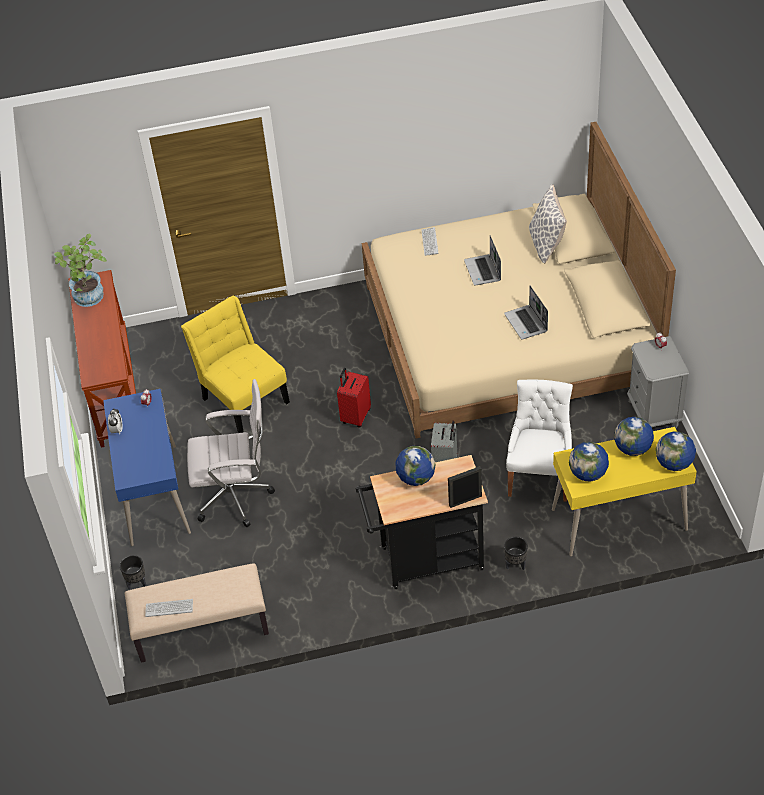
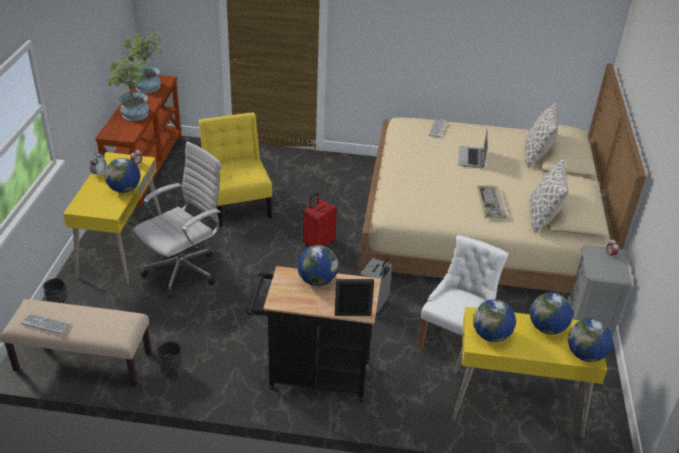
camera: 15 degrees right, 10 degrees down
blue desk [103,389,191,546] -> yellow desk [63,152,161,285]
white office chair [187,379,275,527] -> white office chair turned 60 degrees counterclockwise [133,141,222,298]
laptop [504,286,548,340] -> keyboard [477,186,507,218]
black planter [504,537,528,570] -> black planter moved to [158,341,182,379]
none -> globe [105,158,141,193]
none -> potted plant [107,58,149,121]
none -> pillow [530,159,569,233]

